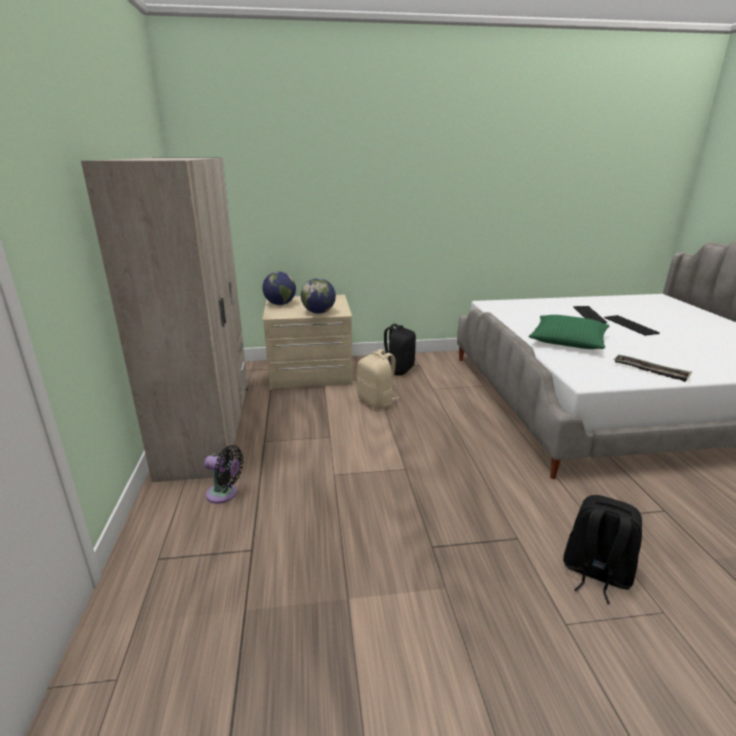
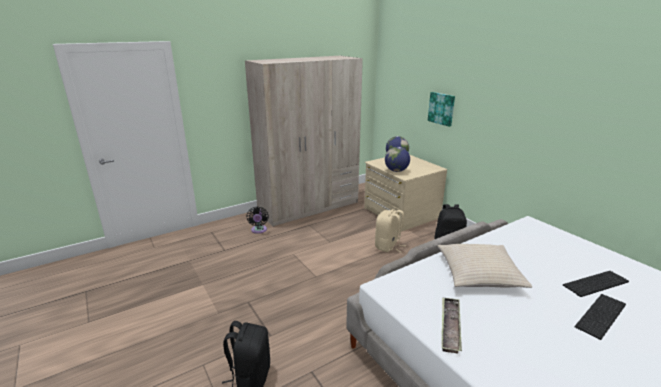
camera: 65 degrees right, 0 degrees up
green pillow [529,315,610,349] -> beige pillow [437,244,532,288]
none -> picture [428,92,455,127]

